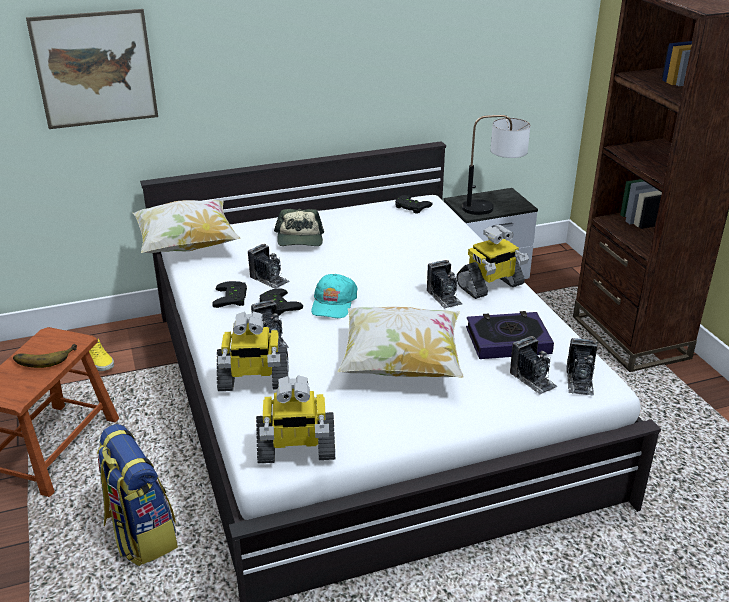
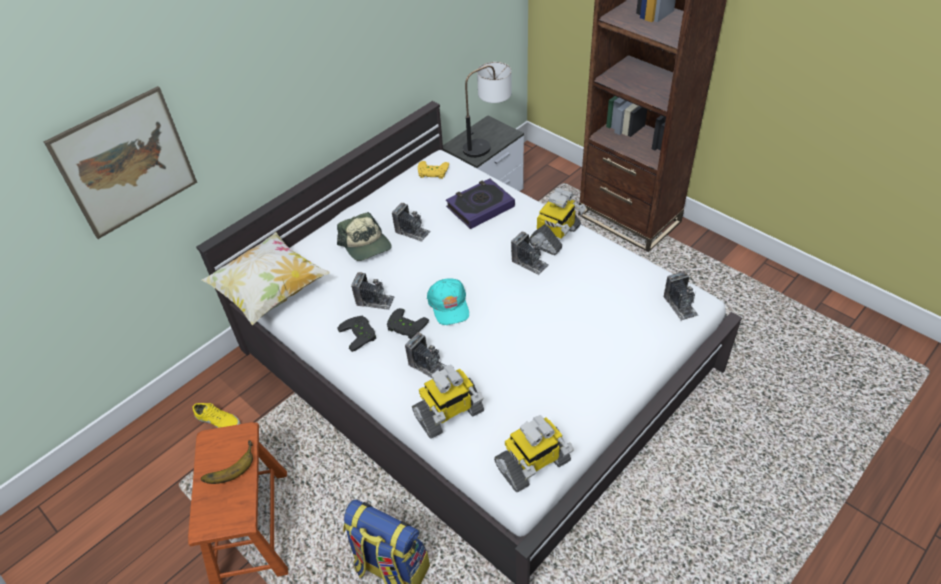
camera: 25 degrees left, 15 degrees up
pillow [337,307,464,378] -> none
black game controller [395,195,432,214] -> yellow game controller [418,161,449,179]
book [466,311,554,359] -> book moved to [446,178,515,229]
camera [510,336,558,395] -> camera moved to [392,202,431,242]

